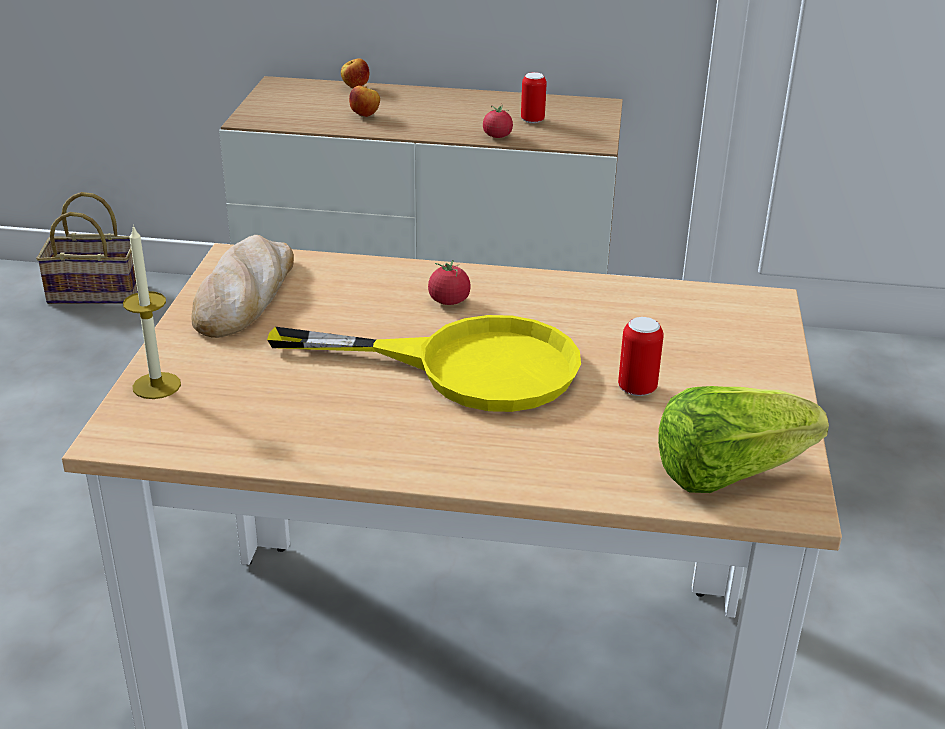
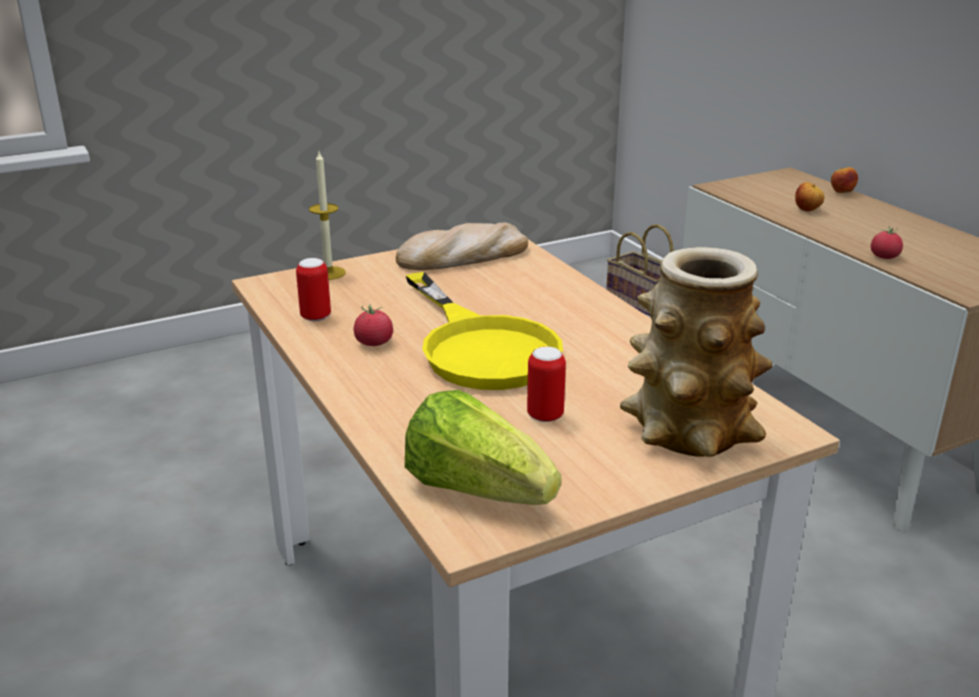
camera: 55 degrees right, 5 degrees down
tomato [428,260,471,305] -> tomato moved to [354,304,393,346]
can [521,72,547,123] -> can moved to [296,258,331,321]
none -> vase [620,247,772,457]

